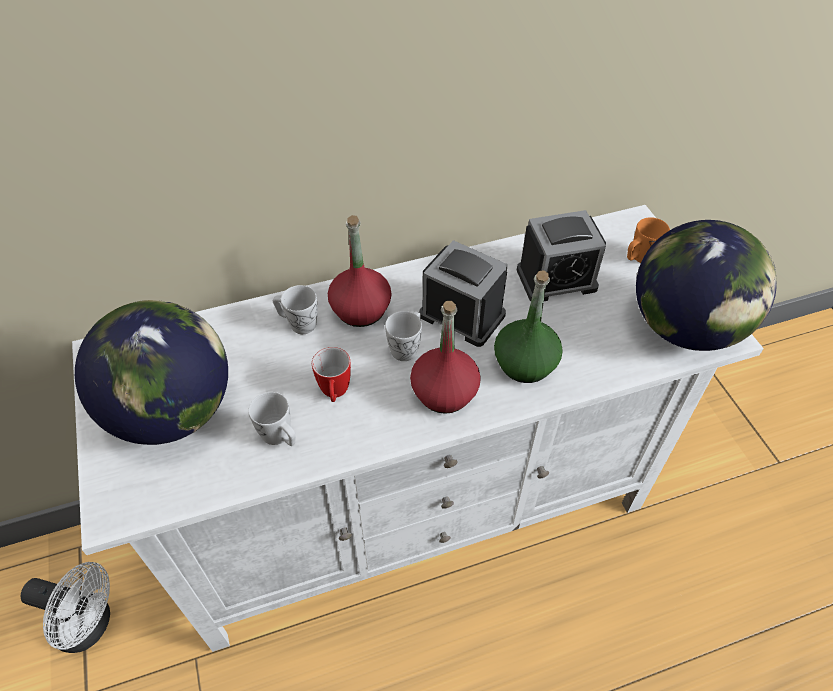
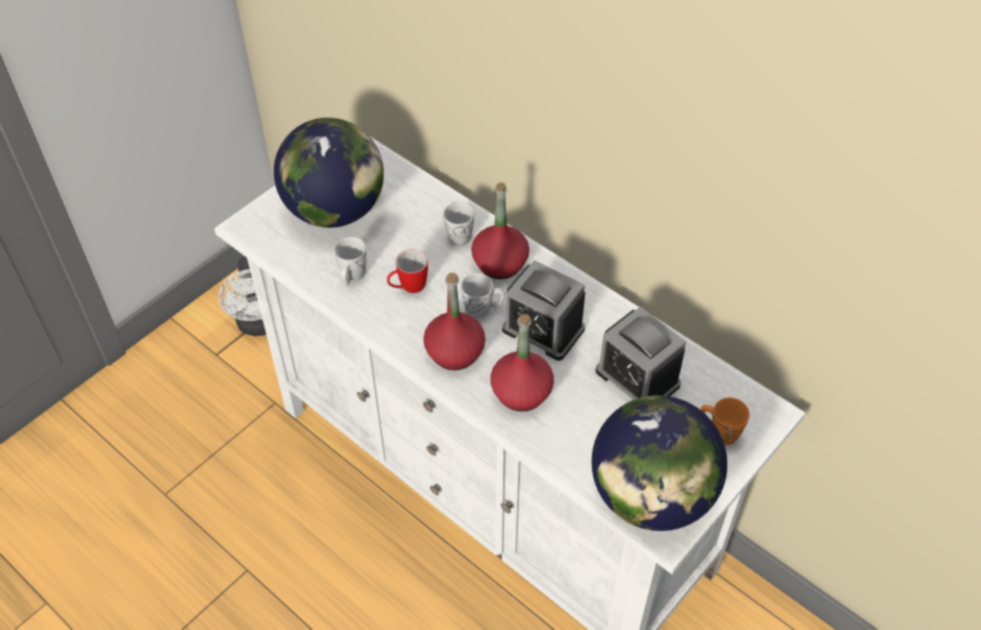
camera: 60 degrees right, 0 degrees up
alarm clock [419,240,508,347] -> alarm clock turned 120 degrees clockwise [502,260,585,361]
green bottle [494,270,563,383] -> red bottle [490,314,554,411]

